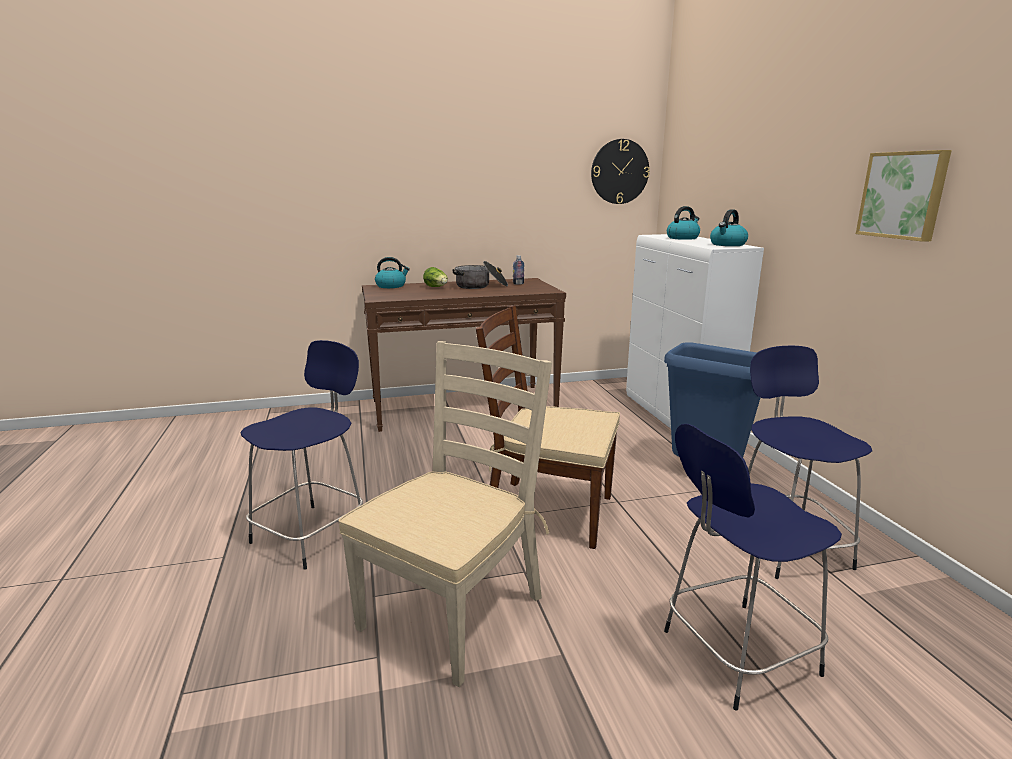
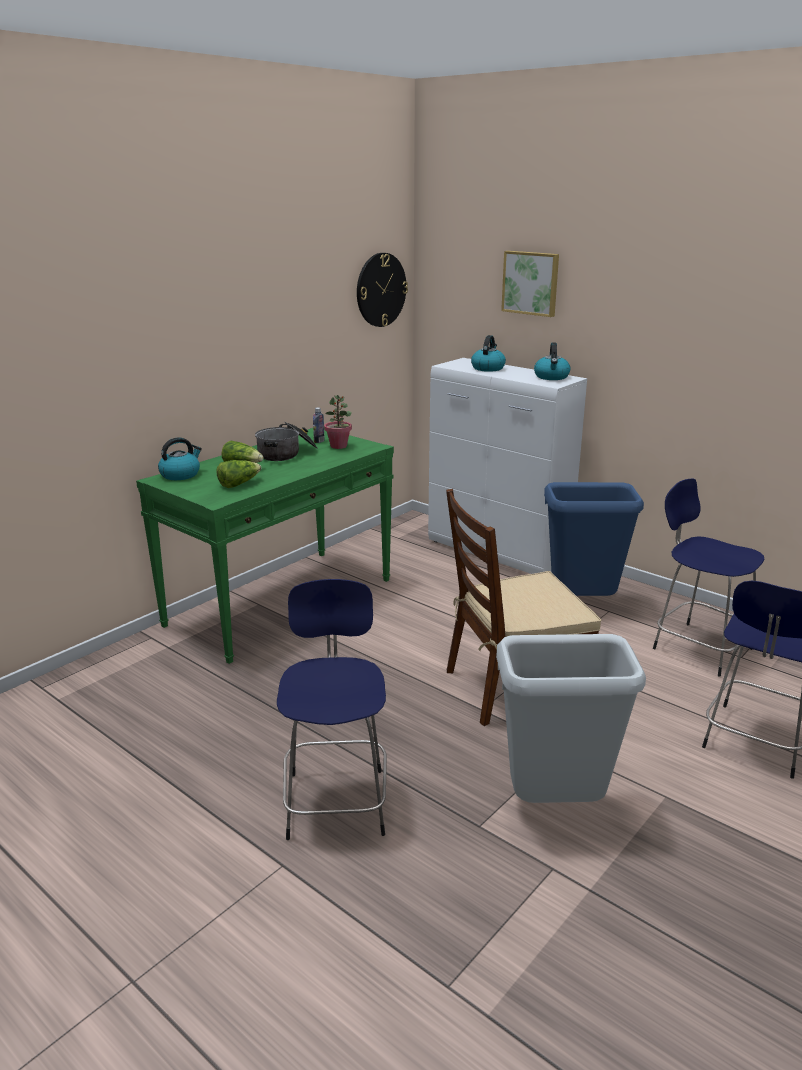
camera: 35 degrees left, 5 degrees up
beige chair [338,341,552,687] -> grey trash can [496,634,646,803]
brown console table [362,278,566,432] -> green console table [136,428,394,664]
picture [856,150,952,242] -> picture moved to [501,251,559,317]
none -> lettuce [216,460,261,488]
none -> potted plant [324,395,352,449]

